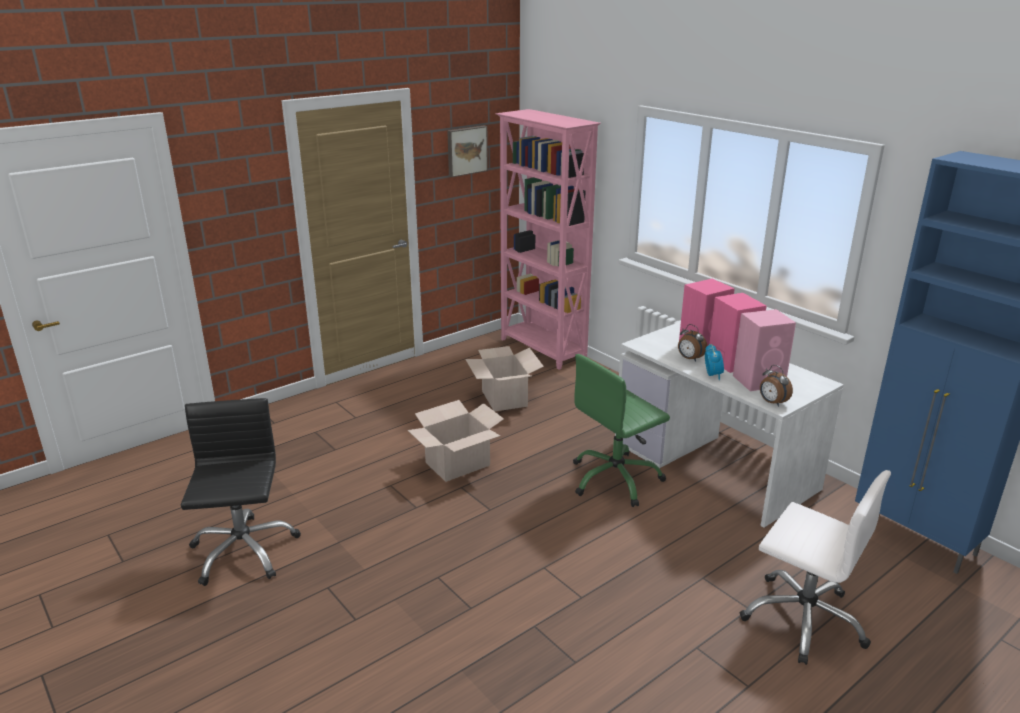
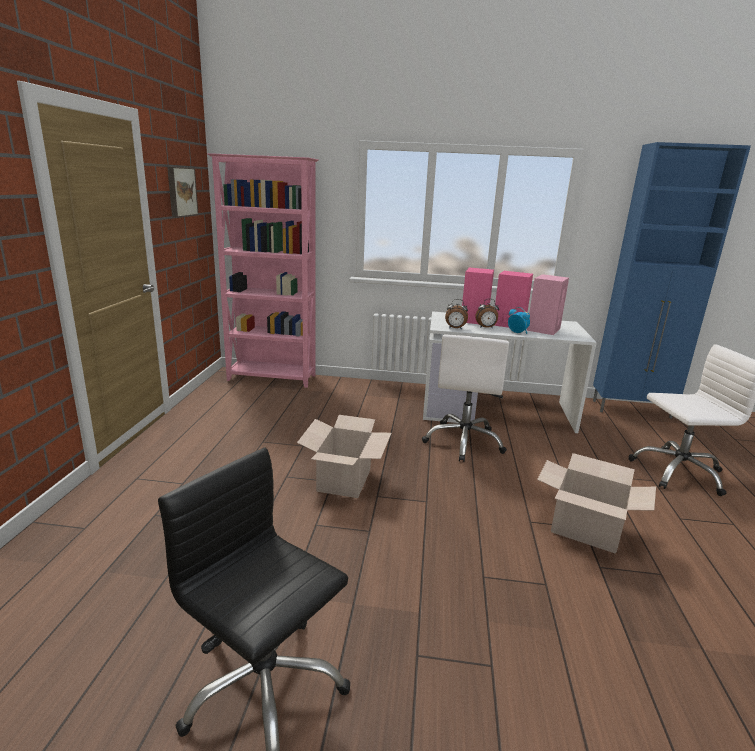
camera: 45 degrees left, 5 degrees down
cardboard box [465,346,544,411] -> cardboard box moved to [537,453,656,554]
green office chair [573,354,670,507] -> white office chair [422,335,509,462]
alarm clock [760,365,793,407] -> alarm clock moved to [445,299,468,330]

